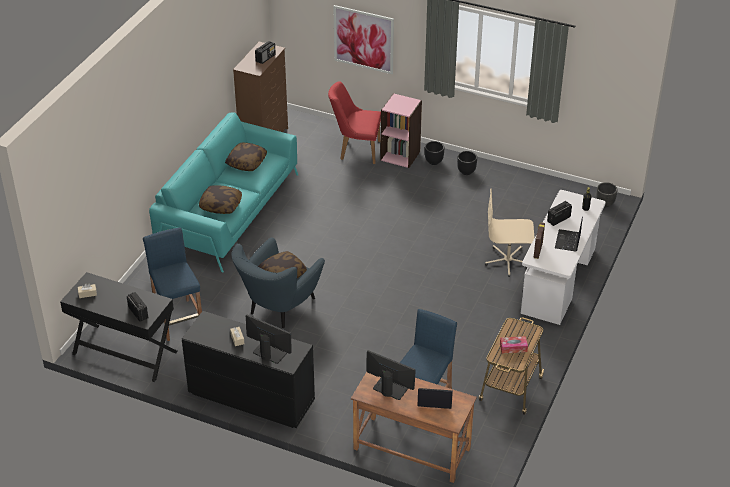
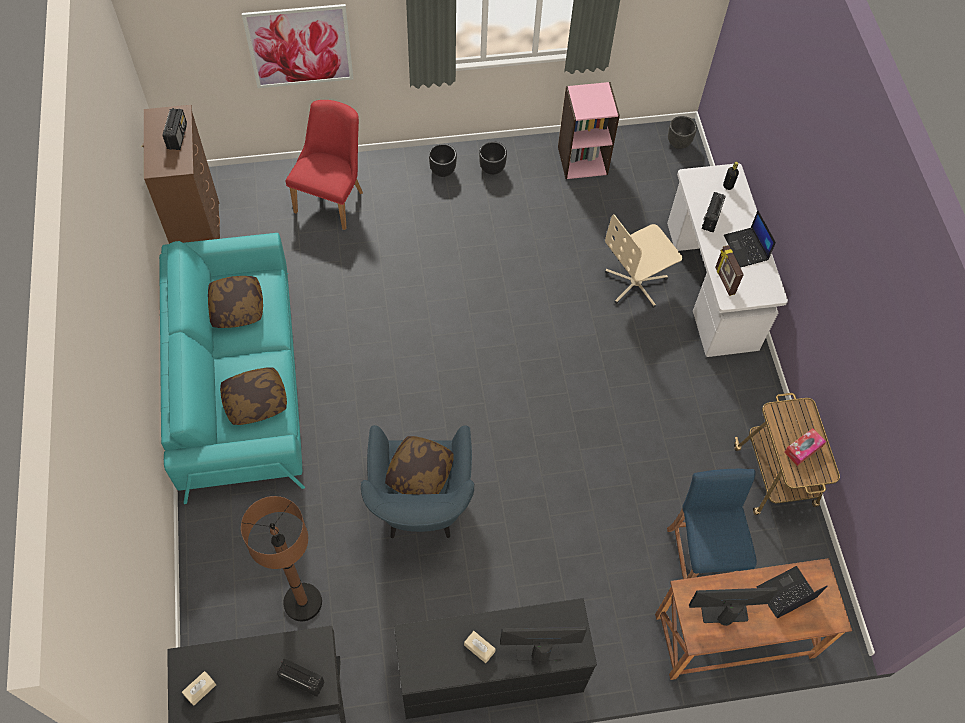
camera: 35 degrees left, 20 degrees up
blue stool [143,227,202,341] -> brown floor lamp [241,496,322,621]
red chair [328,81,381,164] -> red chair turned 135 degrees clockwise [285,100,363,230]
pink bookcase [380,93,422,168] -> pink bookcase moved to [558,82,620,179]

